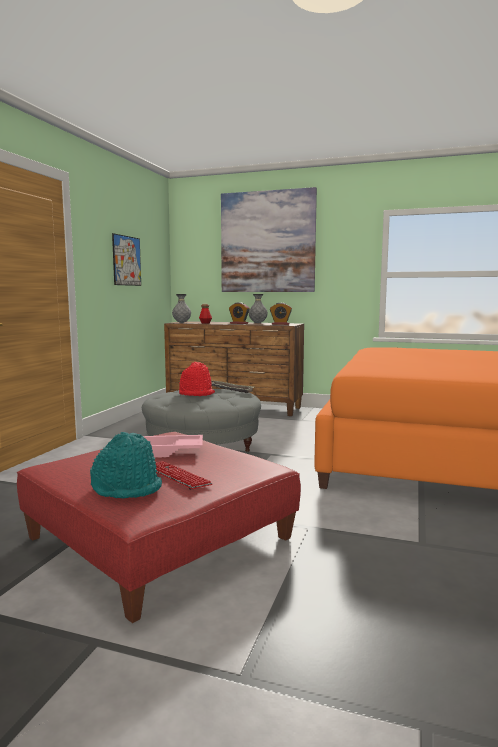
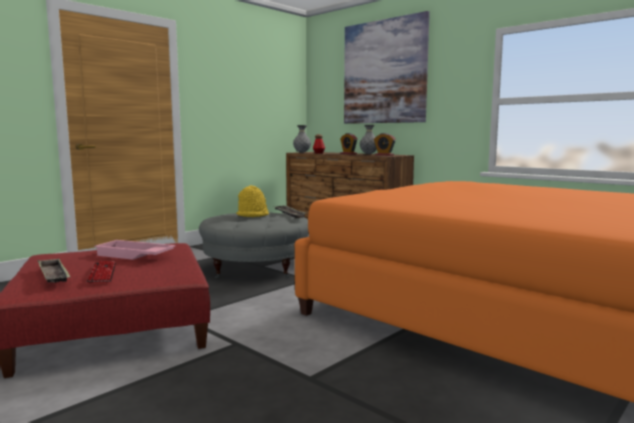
camera: 25 degrees right, 0 degrees up
turquoise hat [90,432,162,498] -> tray [38,259,71,283]
picture [112,233,141,286] -> none
red hat [179,362,215,396] -> yellow hat [236,185,269,217]

